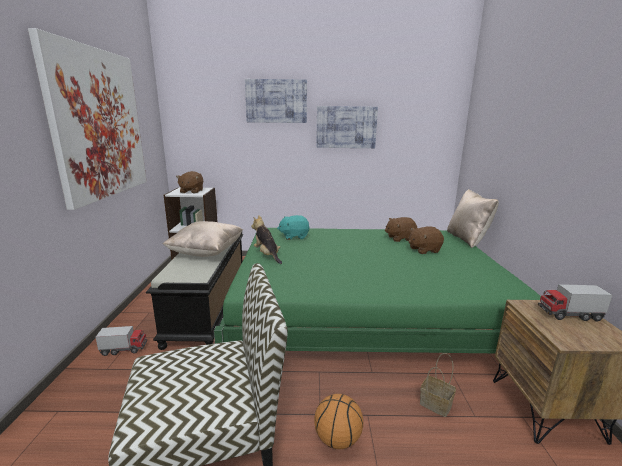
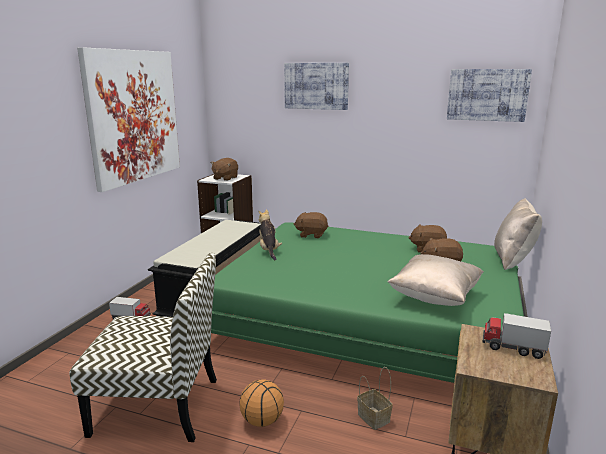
camera: 20 degrees right, 0 degrees up
beige pillow [163,221,243,257] -> beige pillow moved to [388,254,484,306]
turquoise plush toy [277,215,310,240] -> brown plush toy [294,212,329,238]
picture [316,106,378,148] -> picture moved to [447,69,532,122]

